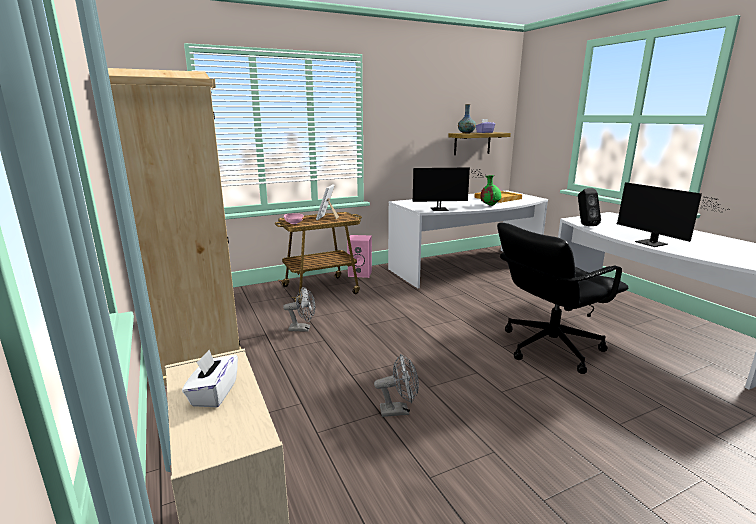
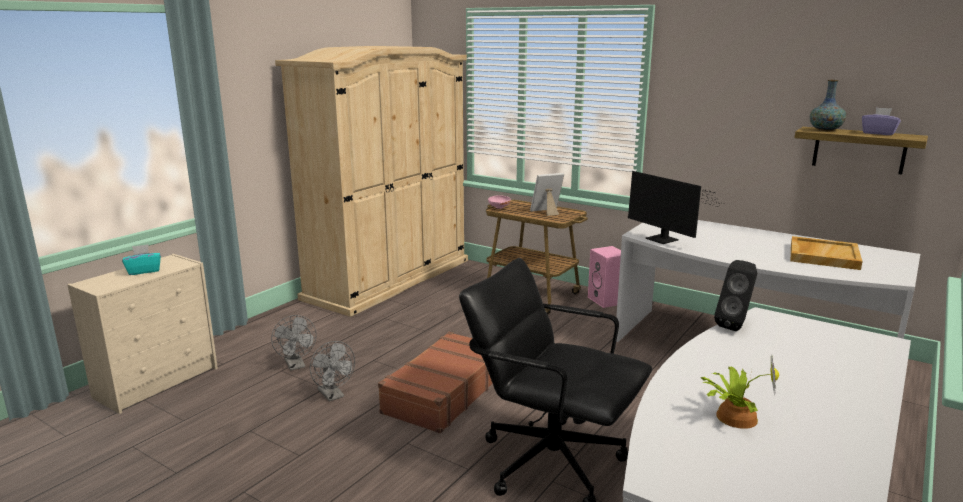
camera: 60 degrees right, 0 degrees up
white tissue box [182,350,238,407] -> turquoise tissue box [122,244,161,275]
grey fan [283,287,315,332] -> grey fan moved to [271,315,316,371]
green vase [480,175,501,206] -> none
monitor [617,182,728,247] -> none
none -> brown suitcase [378,332,493,433]
none -> potted plant [701,354,779,429]

